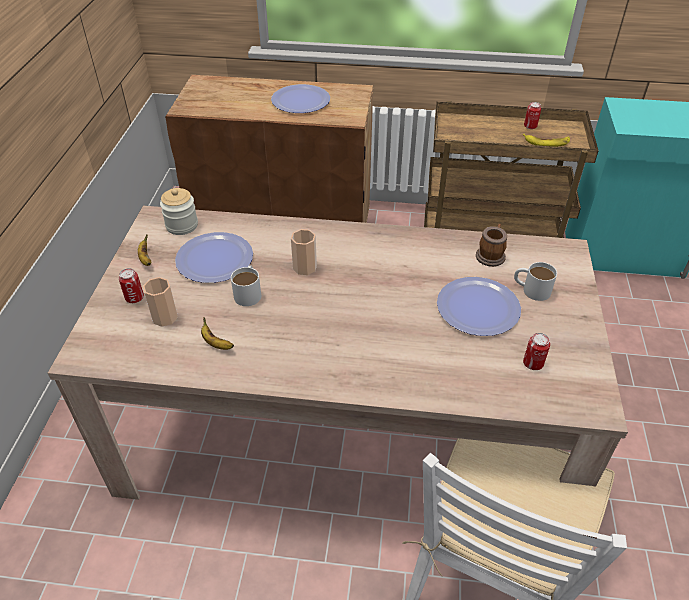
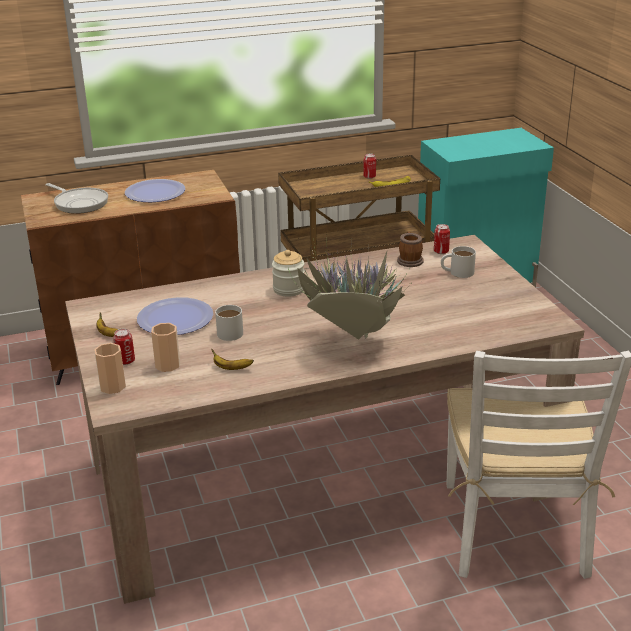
camera: 25 degrees left, 15 degrees down
jar [160,188,198,235] -> jar moved to [272,250,305,297]
cup [291,229,317,275] -> cup moved to [94,343,126,394]
plate [437,277,521,336] -> none
can [523,333,550,370] -> can moved to [434,224,450,254]
none -> frying pan [45,183,108,214]
none -> potted plant [288,235,412,340]

